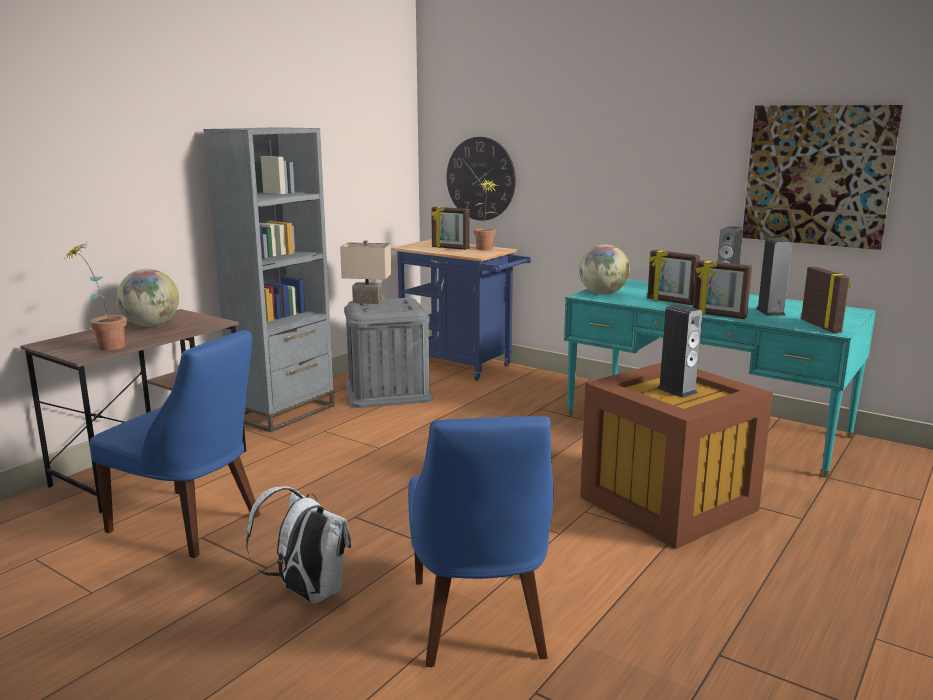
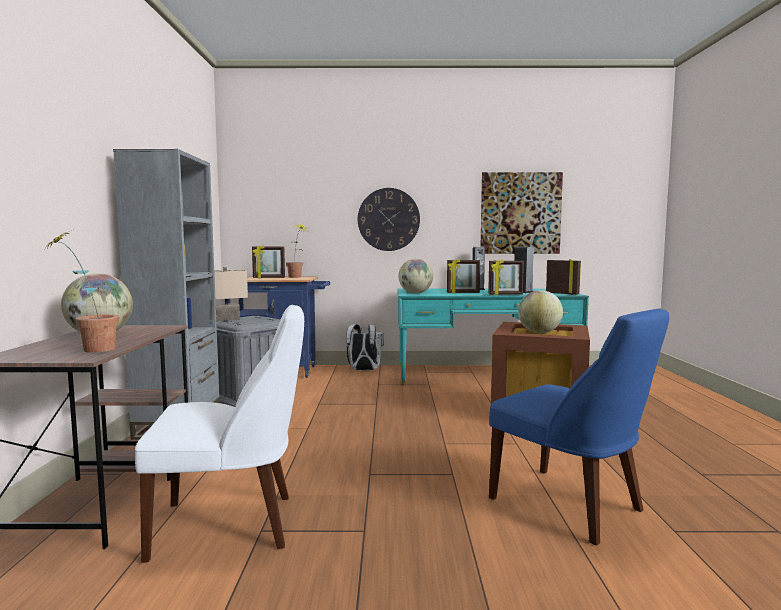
camera: 35 degrees left, 10 degrees down
blue chair [90,330,260,558] -> white chair [135,305,304,563]
white backpack [246,486,351,603] -> white backpack moved to [346,324,384,370]
wall clock [446,137,516,221] -> wall clock moved to [358,188,420,251]
speaker [657,304,702,398] -> globe [518,290,563,333]

